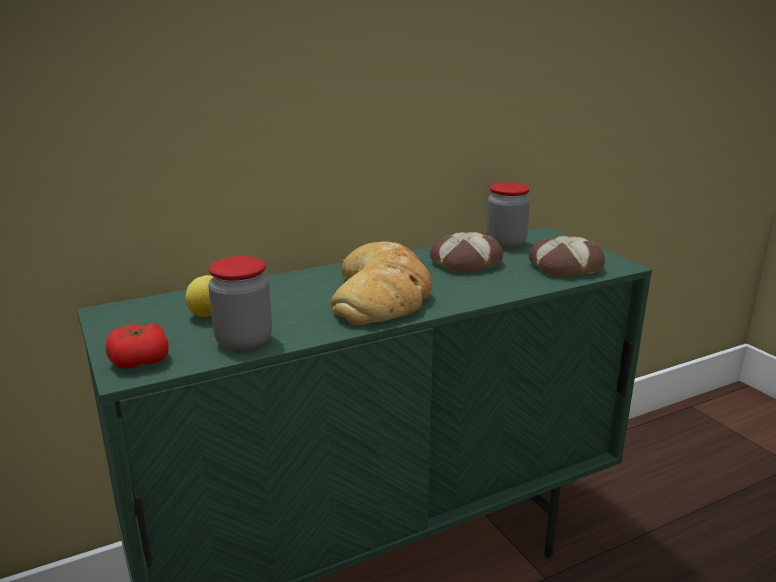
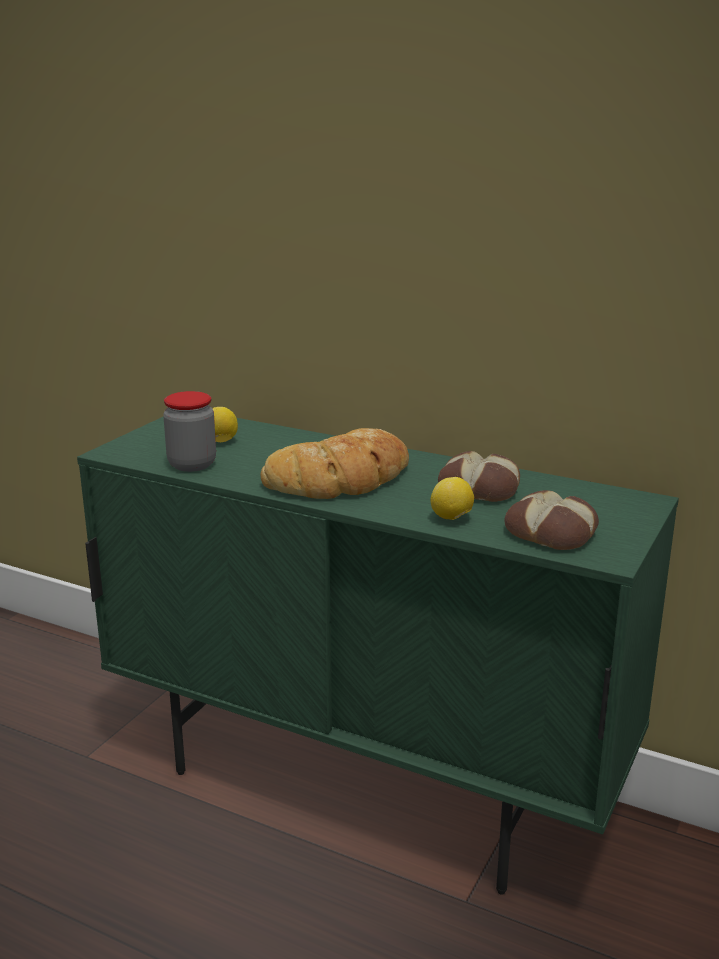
camera: 55 degrees right, 0 degrees up
tomato [106,323,168,369] -> none
jar [486,182,530,249] -> none
none -> lemon [431,477,474,520]

